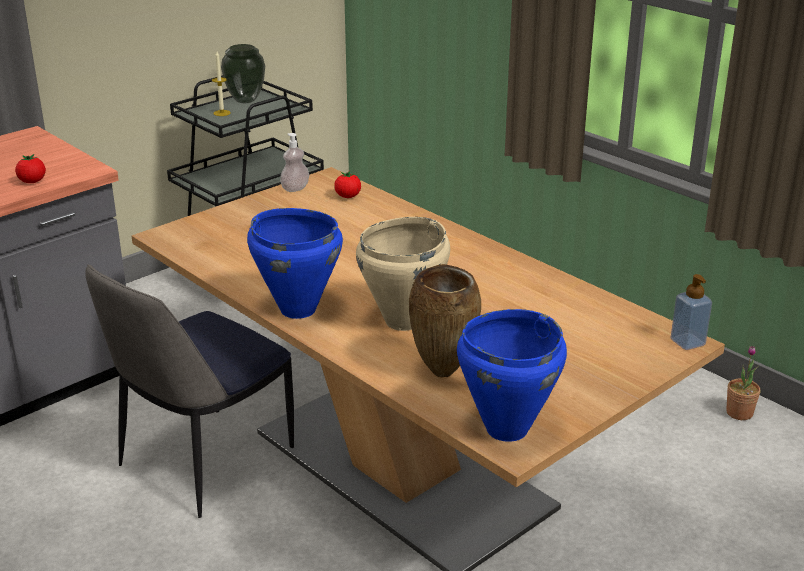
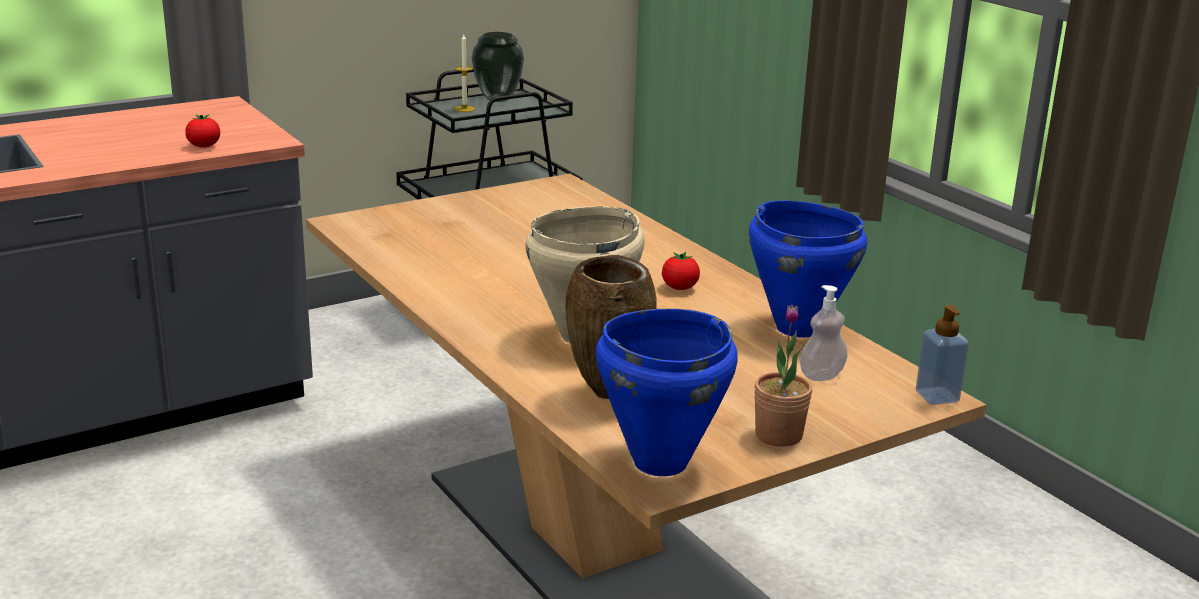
camera: 10 degrees right, 5 degrees down
chair [85,264,294,518] -> none
blue cooking pot [247,208,343,319] -> blue cooking pot moved to [749,200,867,338]
soap dispenser [280,133,309,192] -> soap dispenser moved to [800,285,848,381]
tomato [334,171,361,198] -> tomato moved to [662,252,700,290]
potted plant [726,346,760,420] -> potted plant moved to [754,305,812,447]

